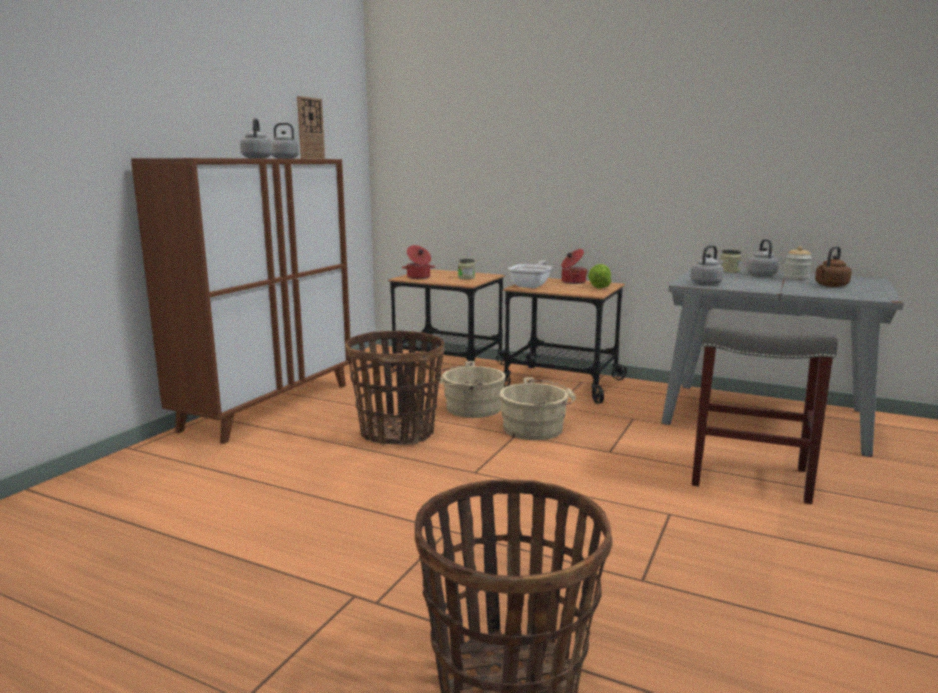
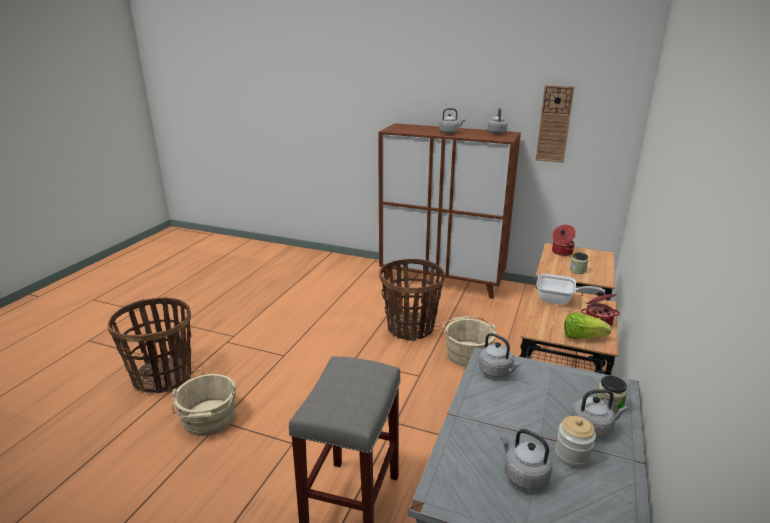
camera: 85 degrees right, 10 degrees up
beige bucket [499,377,576,440] -> beige bucket moved to [171,374,237,436]
brown kettle [815,246,852,287] -> grey kettle [500,429,552,490]

